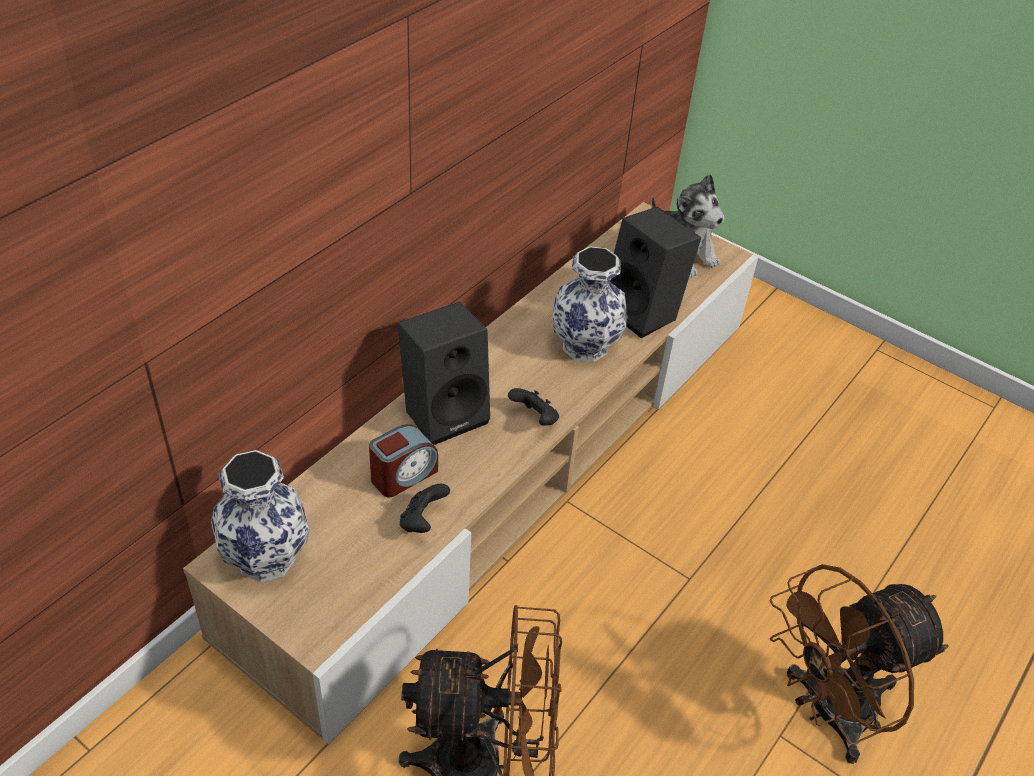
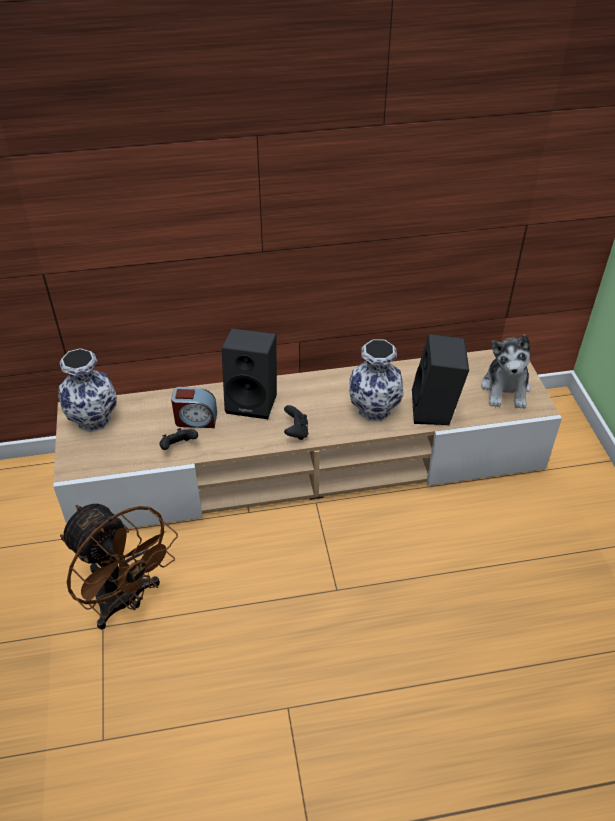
camera: 45 degrees right, 0 degrees up
brown fan [770,564,949,764] -> none

